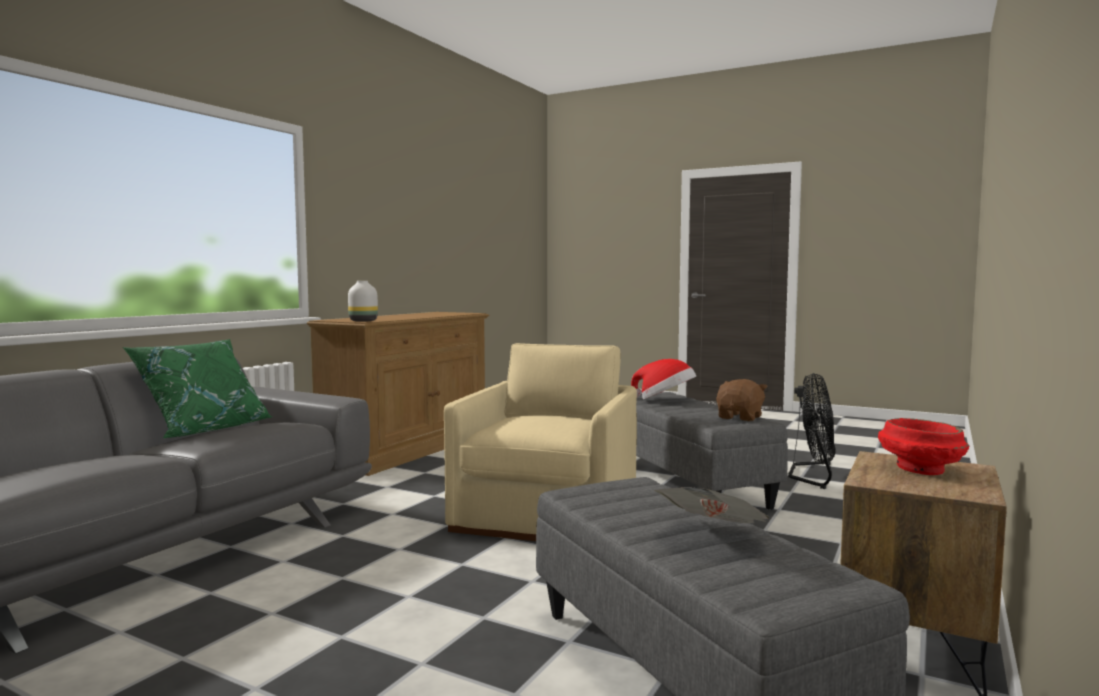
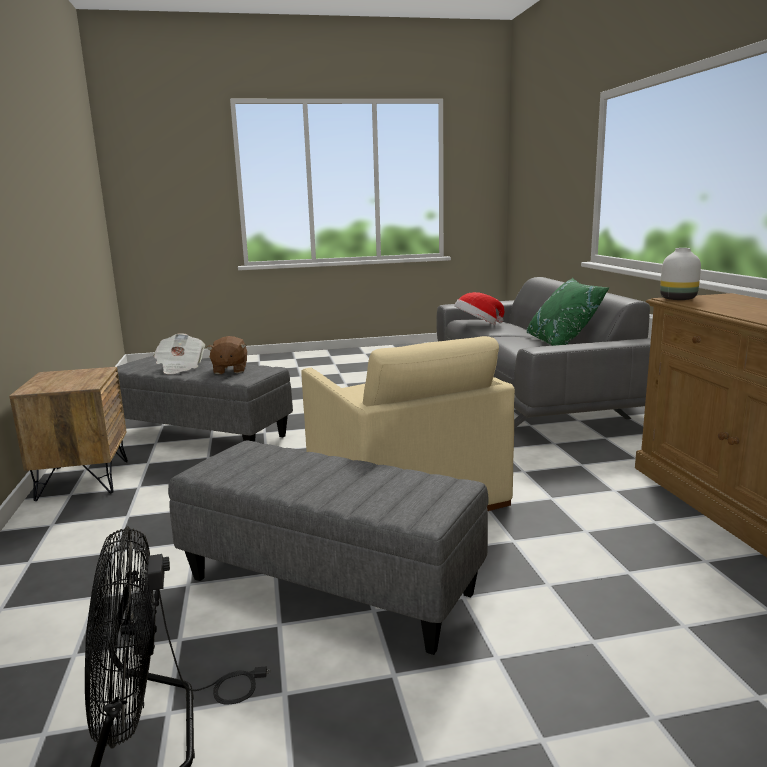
camera: 140 degrees right, 10 degrees up
hat [631,359,696,400] -> hat moved to [454,292,504,325]
brown plush toy [716,379,768,421] -> brown plush toy moved to [207,336,247,374]
red bowl [878,418,969,475] -> none

